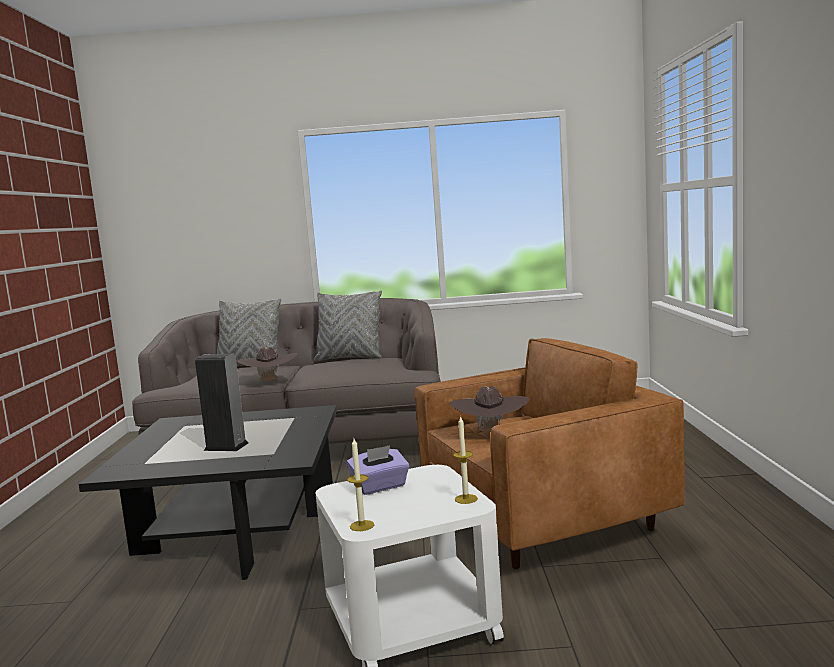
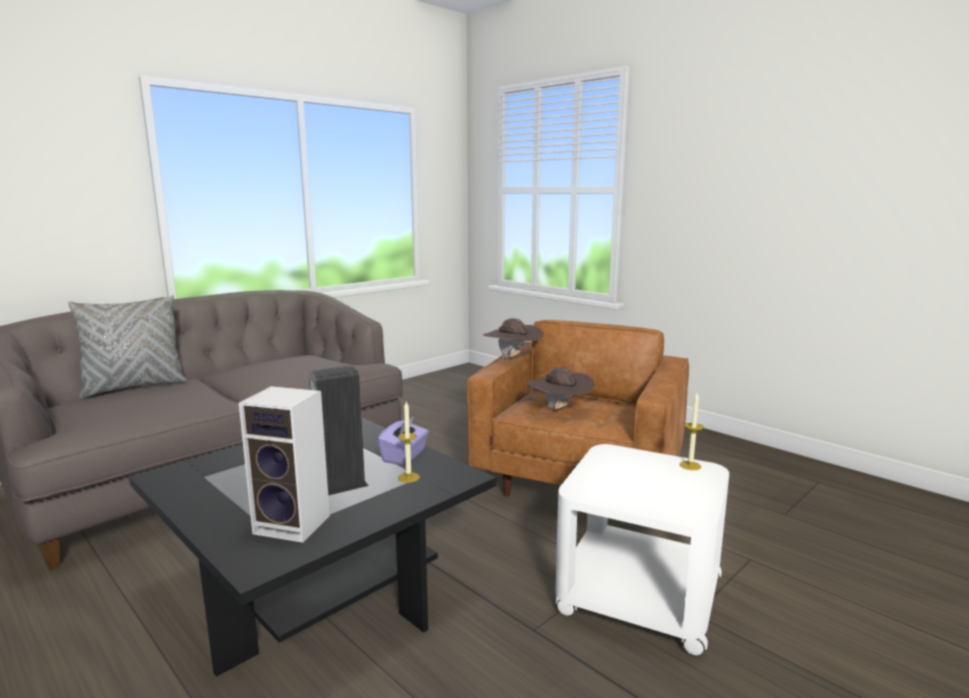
camera: 45 degrees left, 5 degrees up
brown hat [237,346,298,381] -> brown hat moved to [483,318,544,358]
grey pillow [314,290,382,362] -> none
candle [347,439,374,531] -> candle moved to [398,402,420,483]
purple tissue box [347,445,410,495] -> purple tissue box moved to [377,416,429,466]
none -> speaker [239,386,330,543]

